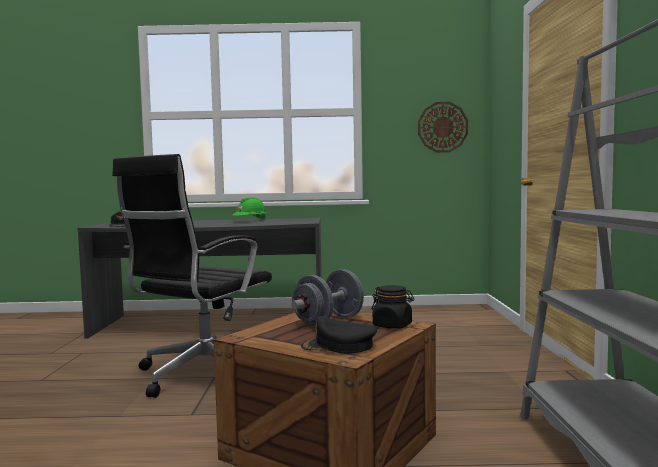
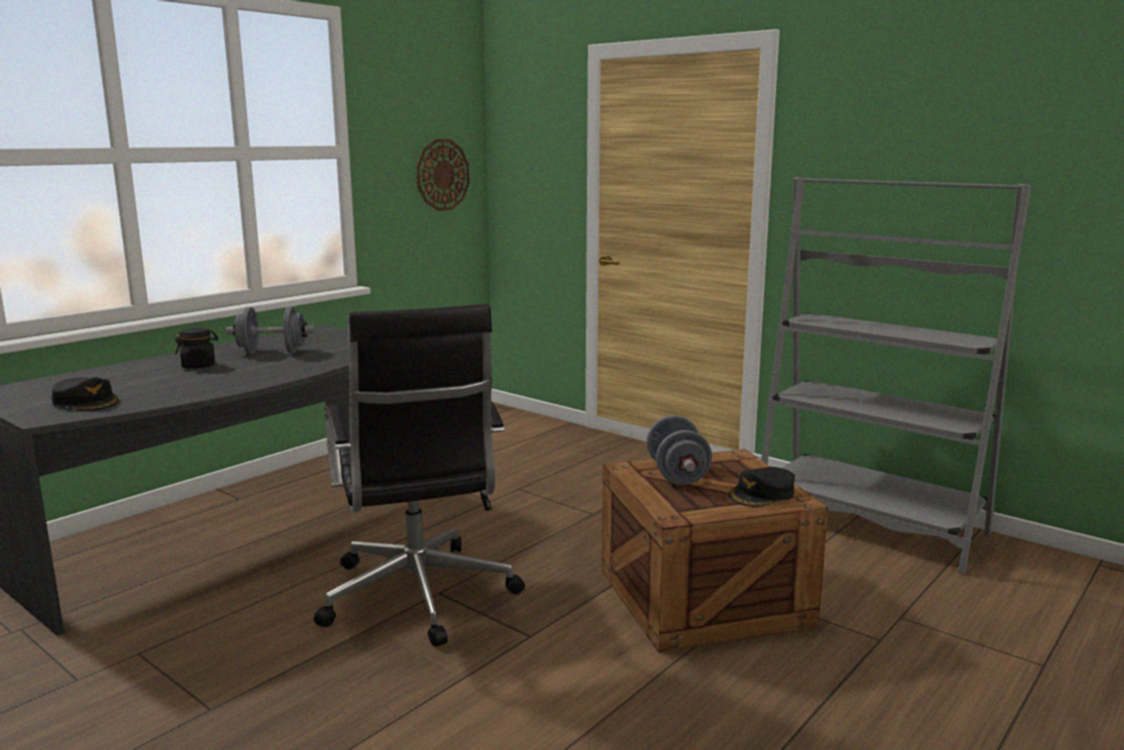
camera: 50 degrees left, 10 degrees up
green hard hat [232,197,266,220] -> grey dumbbell [226,307,315,354]
black jar [371,285,414,329] -> black jar moved to [175,328,218,368]

